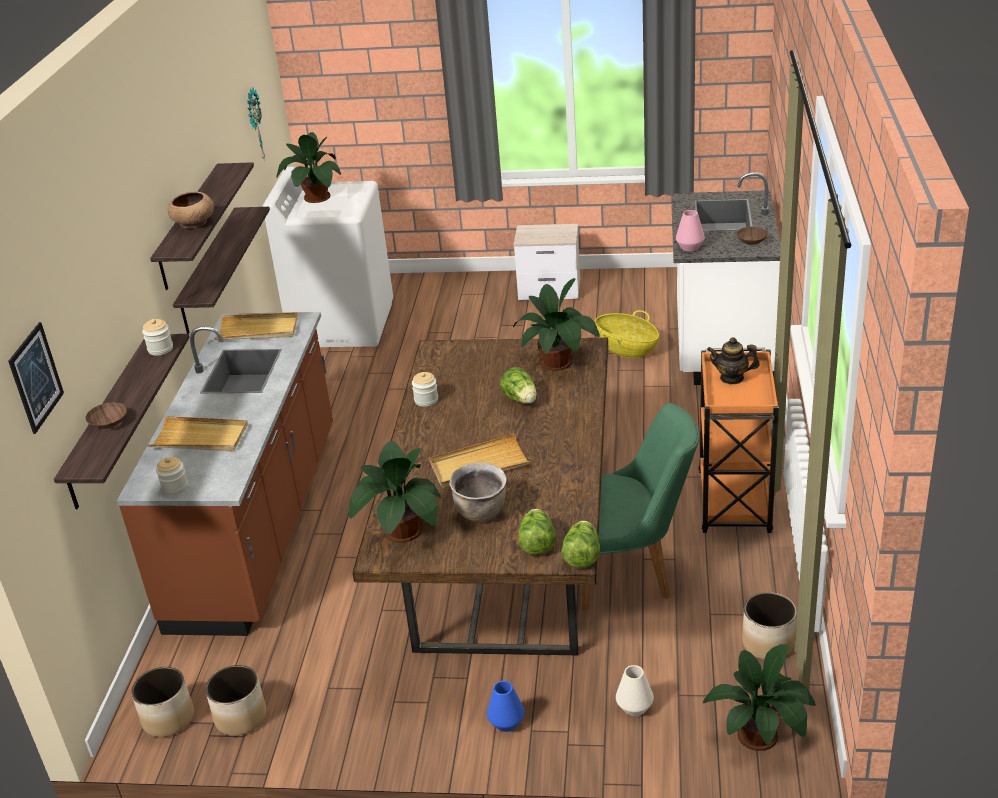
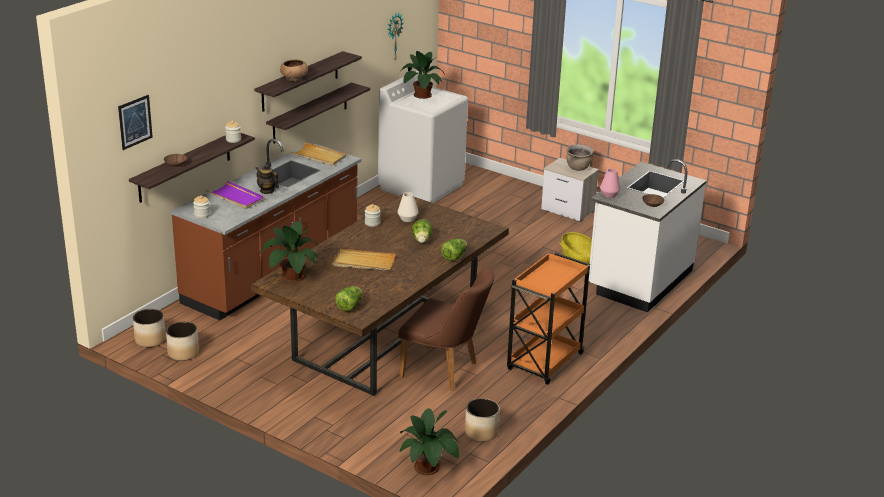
camera: 25 degrees right, 5 degrees down
beige tray [147,416,248,451] -> purple tray [206,180,265,209]
brown cooking pot [449,463,507,522] -> brown cooking pot moved to [566,144,593,171]
blue vase [487,681,525,732] -> none
potted plant [513,278,600,371] -> none
lettuce [561,521,600,568] -> lettuce moved to [441,238,467,261]
green chair [581,403,699,610] -> brown chair [399,267,494,391]
white vase [616,665,654,716] -> white vase moved to [398,192,418,222]
teapot [707,337,760,384] -> teapot moved to [256,164,279,194]

